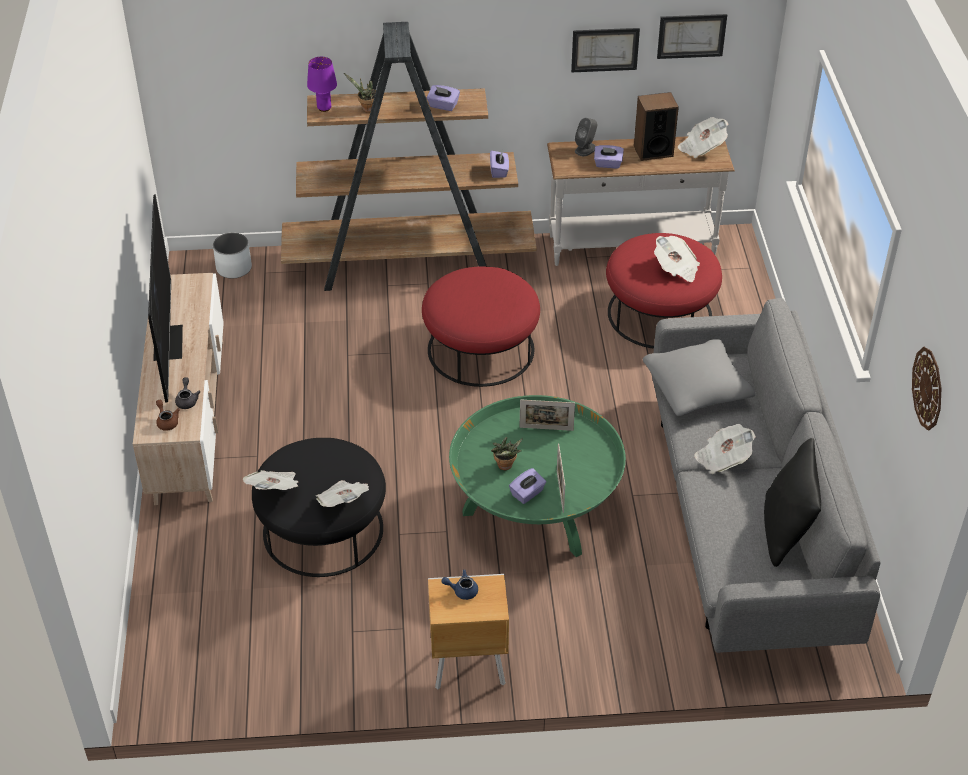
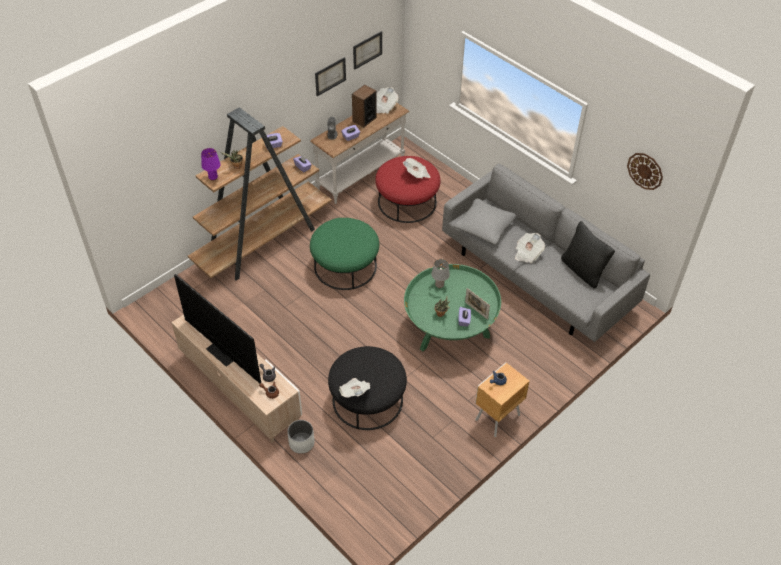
camera: 40 degrees left, 5 degrees up
white planter [213,232,252,278] -> white planter moved to [287,420,315,454]
newspaper [316,480,369,507] -> none
red ottoman [422,266,540,387] -> green ottoman [310,218,379,290]
picture frame [519,399,575,431] -> grey table lamp [432,259,450,288]

